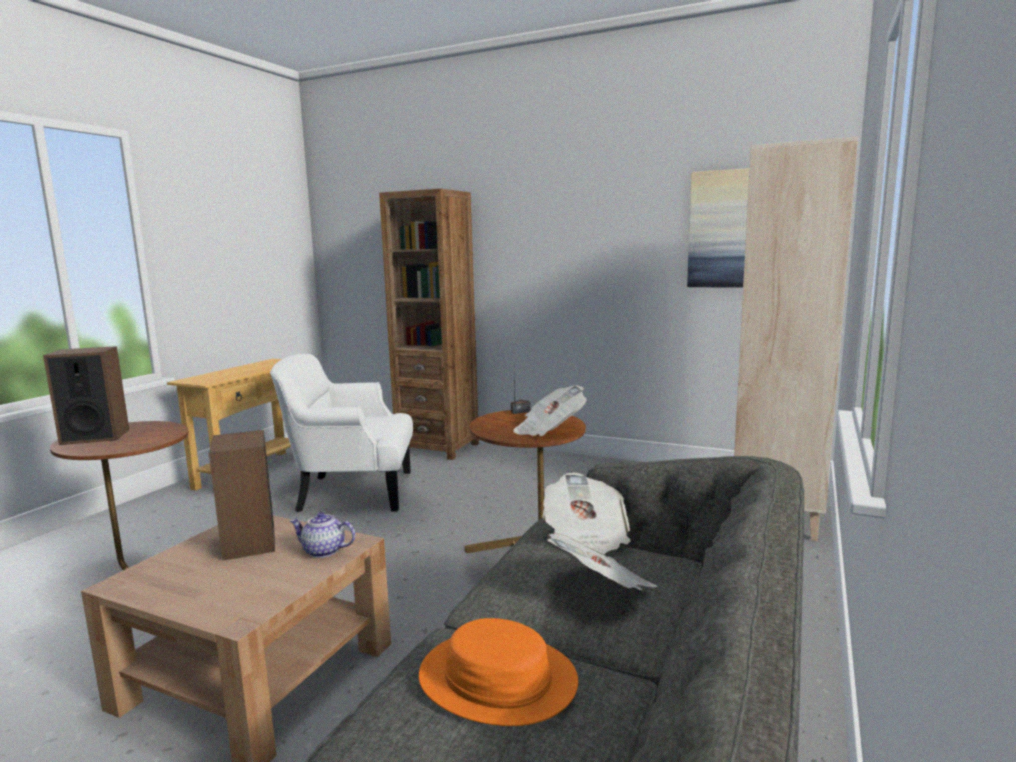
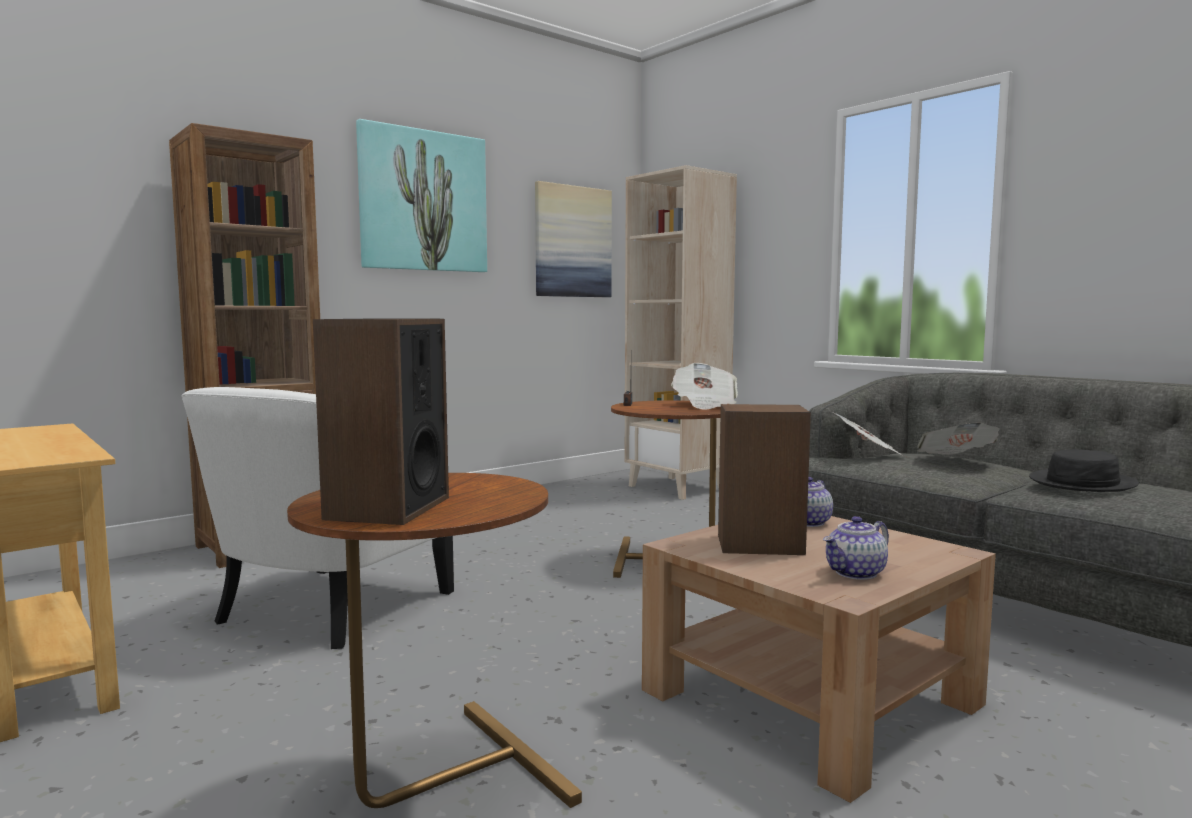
camera: 65 degrees left, 5 degrees down
orange hat [419,618,578,726] -> black hat [1029,449,1139,492]
none -> picture [356,119,487,272]
none -> teapot [823,516,889,580]

